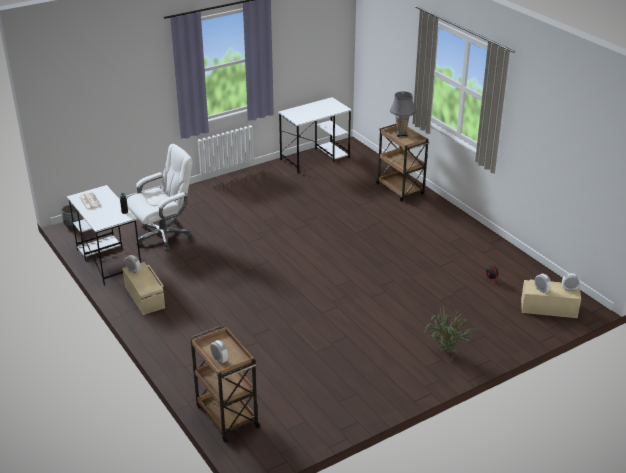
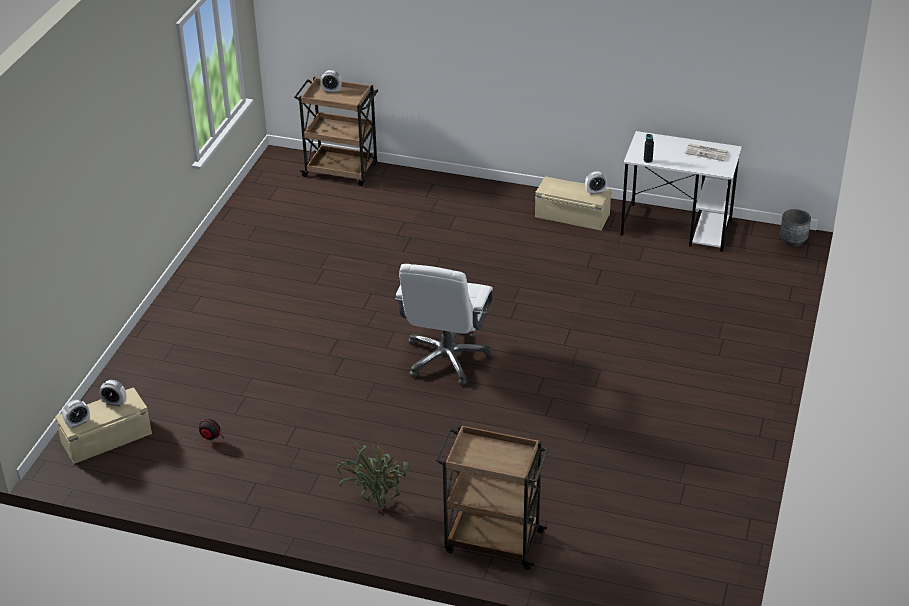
camera: 140 degrees right, 5 degrees up
white office chair [127,144,193,251] -> white office chair moved to [395,264,493,386]
white desk [278,97,352,173] -> none
grey table lamp [390,91,416,137] -> none
potted plant [424,306,477,353] -> potted plant moved to [335,440,408,507]

